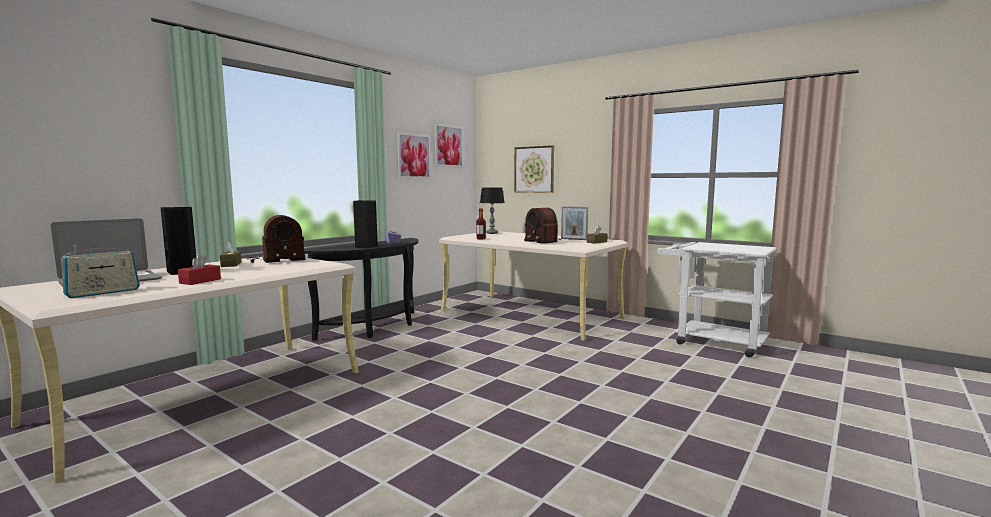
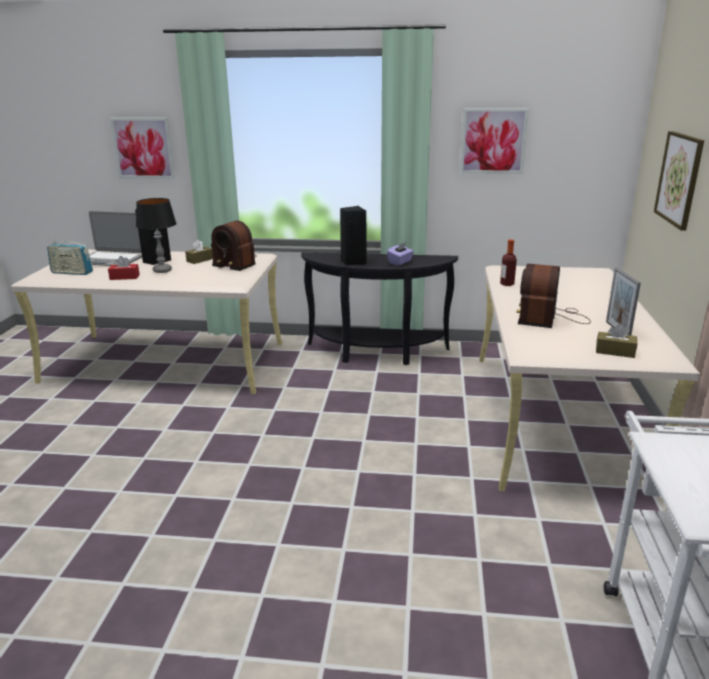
camera: 60 degrees right, 15 degrees up
picture [434,124,463,167] -> picture moved to [110,118,175,179]
table lamp [480,187,505,234] -> table lamp moved to [136,198,177,273]

